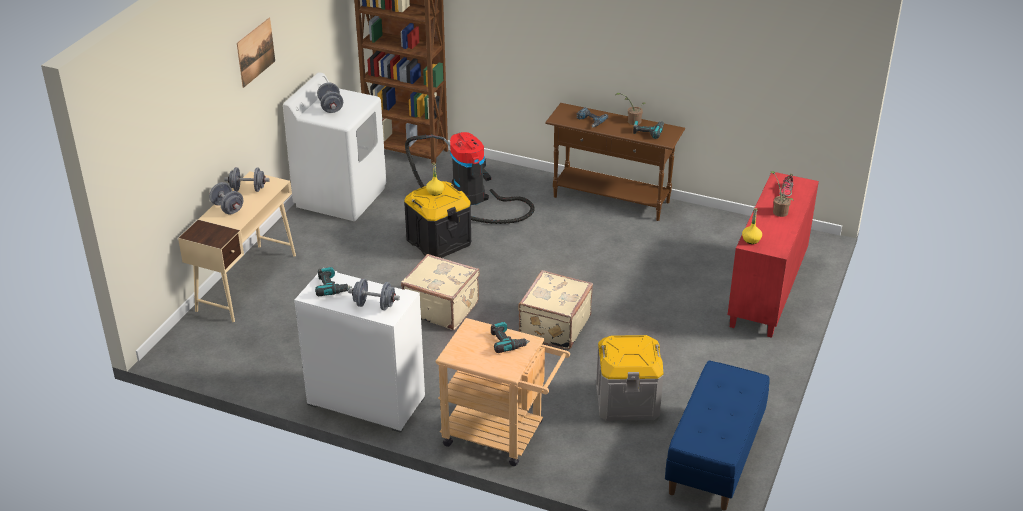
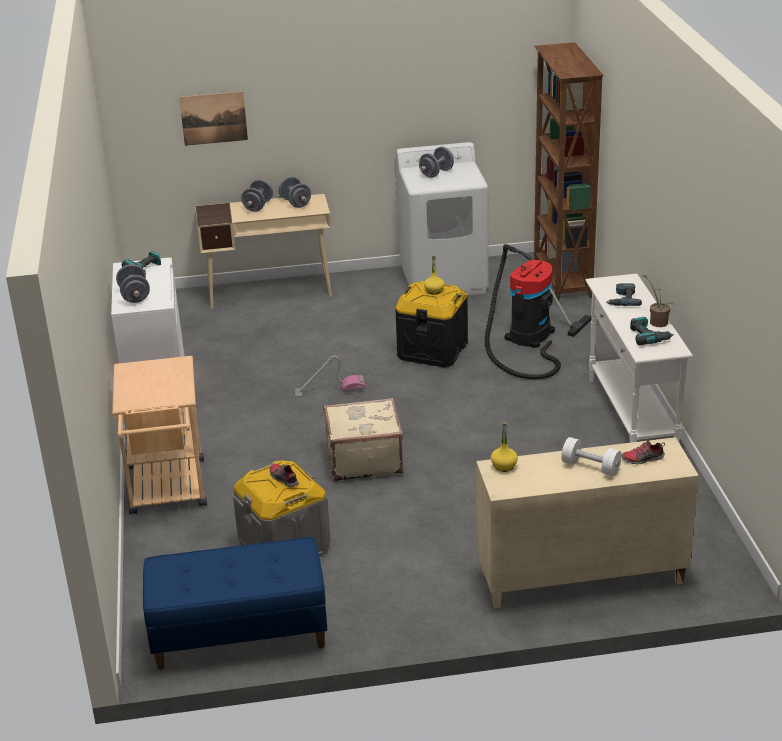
camera: 60 degrees right, 5 degrees down
picture [237,18,275,88] -> picture moved to [179,91,248,146]
beige suitcase [401,254,480,330] -> vacuum cleaner [295,356,365,397]
power drill [491,322,530,353] -> none
brown console table [545,103,685,221] -> white console table [585,274,693,443]
red cabinet [728,172,819,338] -> beige cabinet [476,437,699,609]
potted plant [771,171,793,217] -> white dumbbell [561,437,622,476]
none -> shoe [270,463,299,487]

